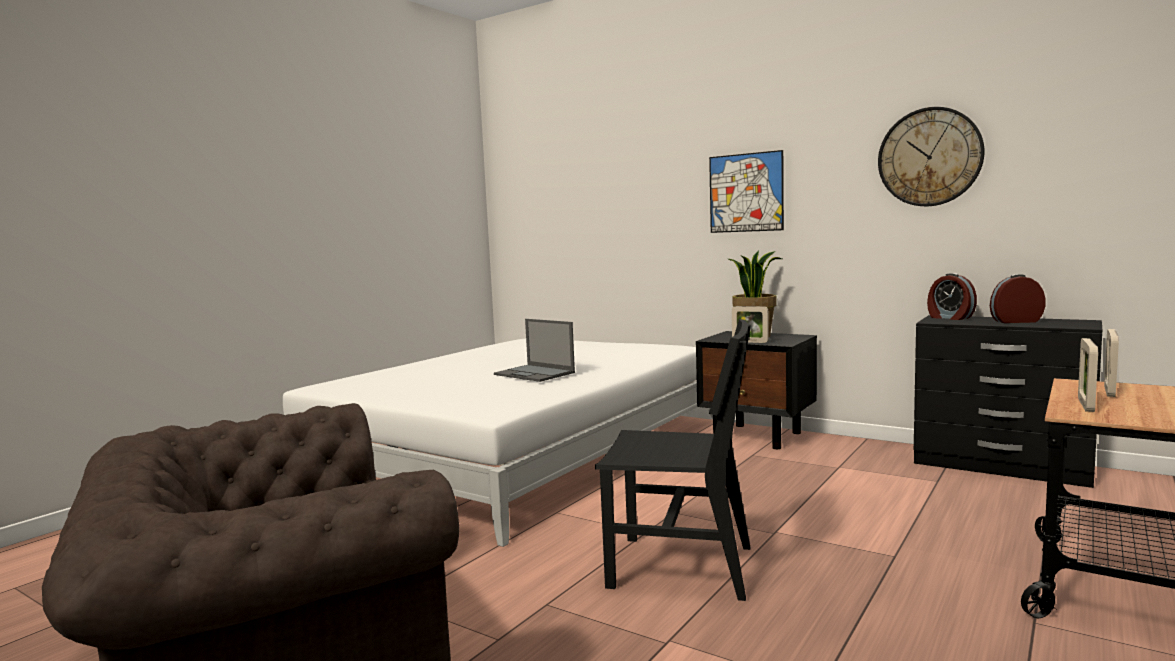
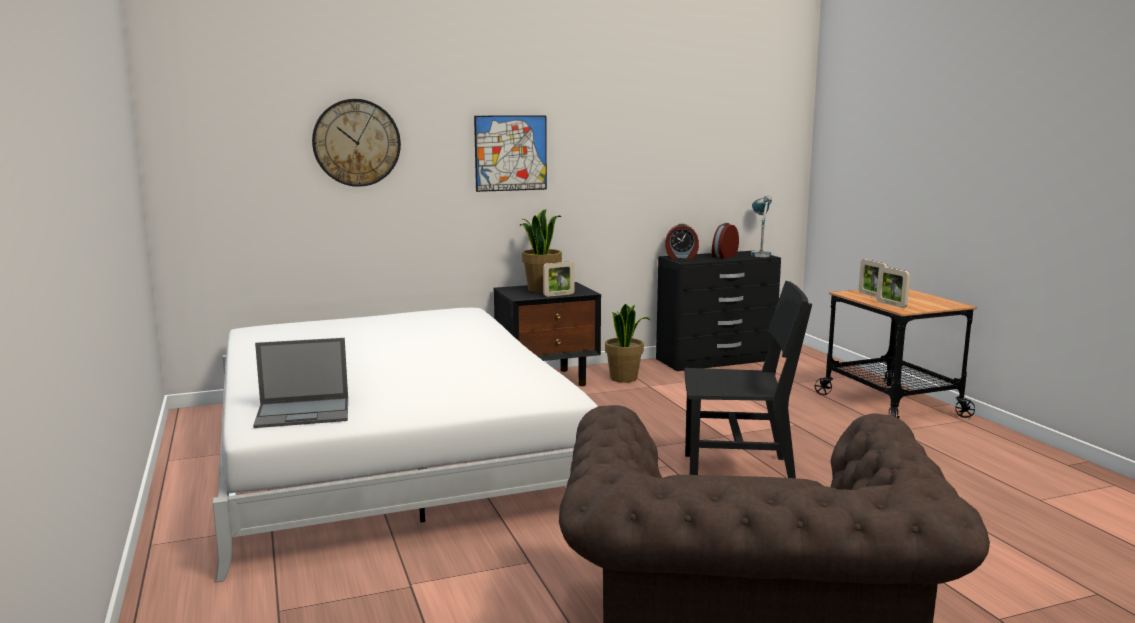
camera: 55 degrees left, 5 degrees up
laptop [494,319,575,382] -> laptop moved to [253,338,348,428]
black chair [595,319,751,601] -> black chair turned 45 degrees clockwise [684,281,812,478]
wall clock [878,107,985,206] -> wall clock moved to [312,99,401,187]
none -> potted plant [605,304,650,383]
none -> table lamp [751,195,772,257]

